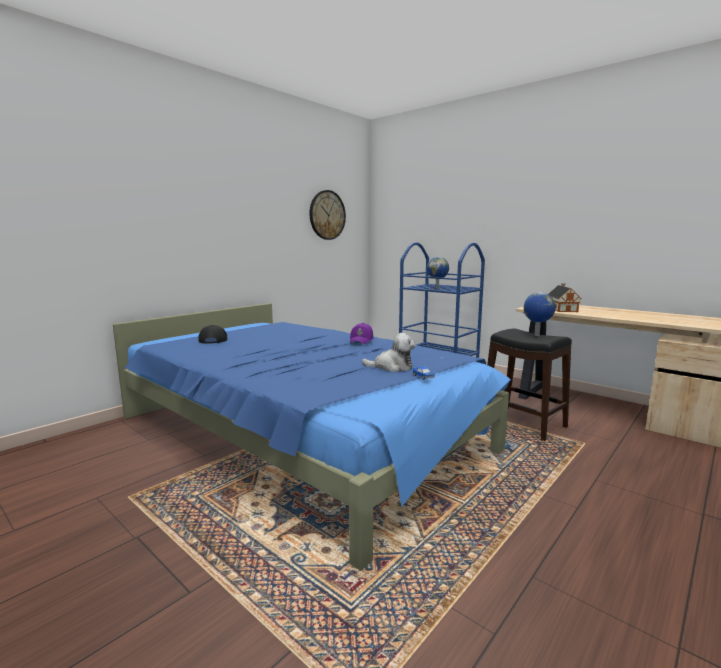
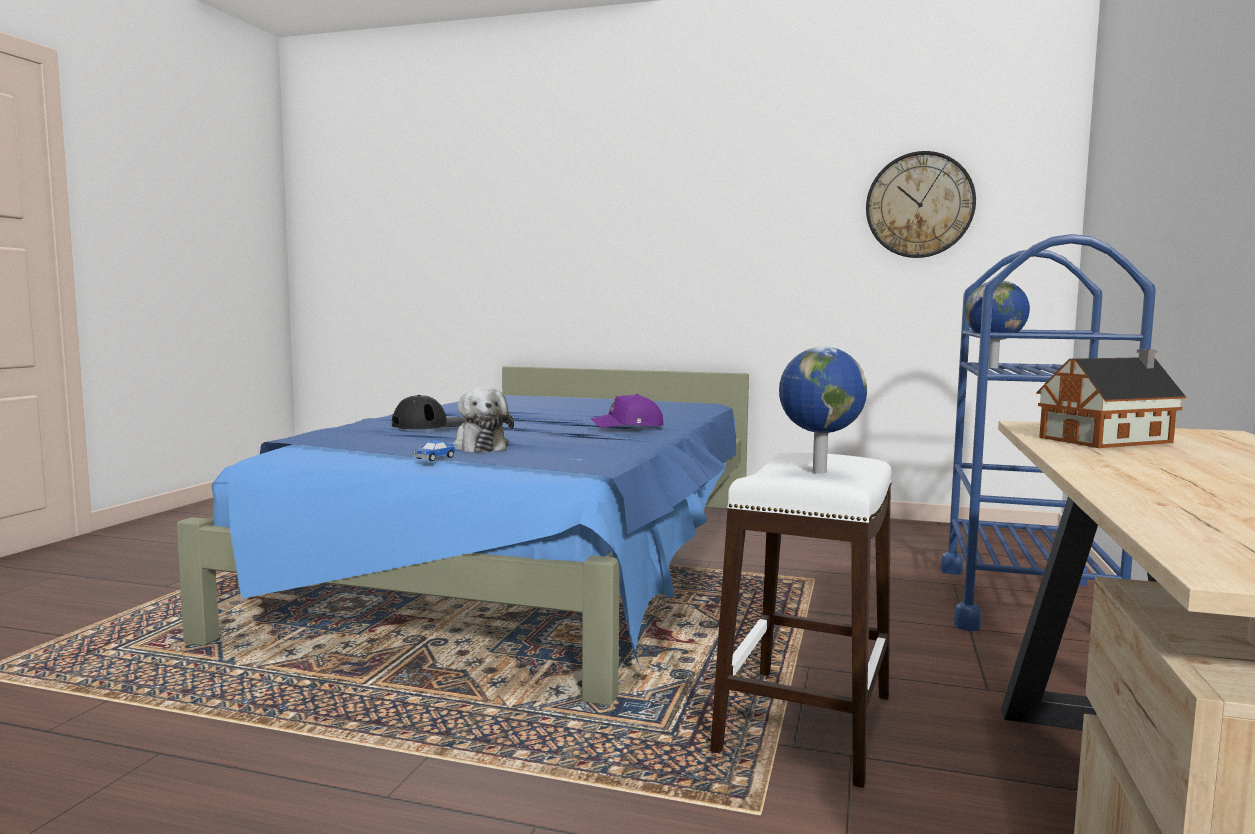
camera: 65 degrees right, 5 degrees down
black cap [198,325,227,344] -> black cap moved to [392,395,466,429]
black stool [487,328,572,441] -> white stool [710,452,892,788]

